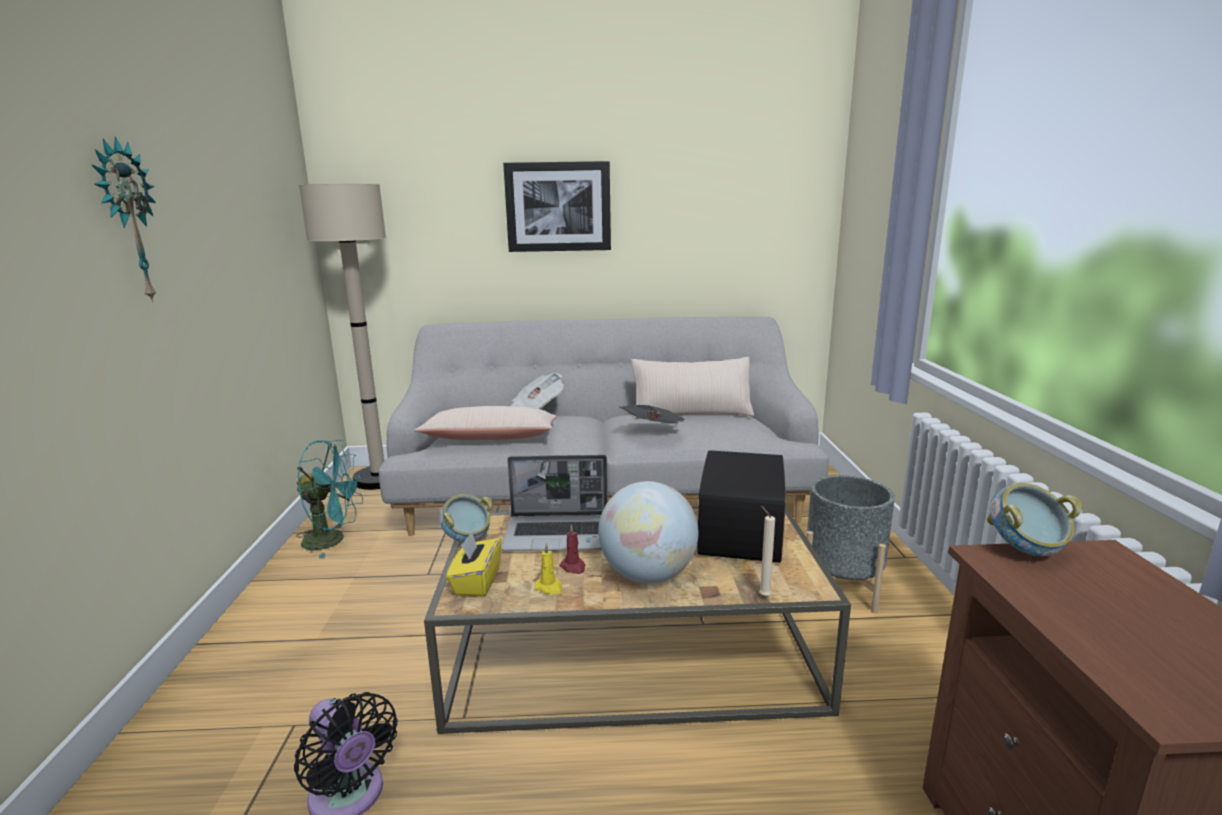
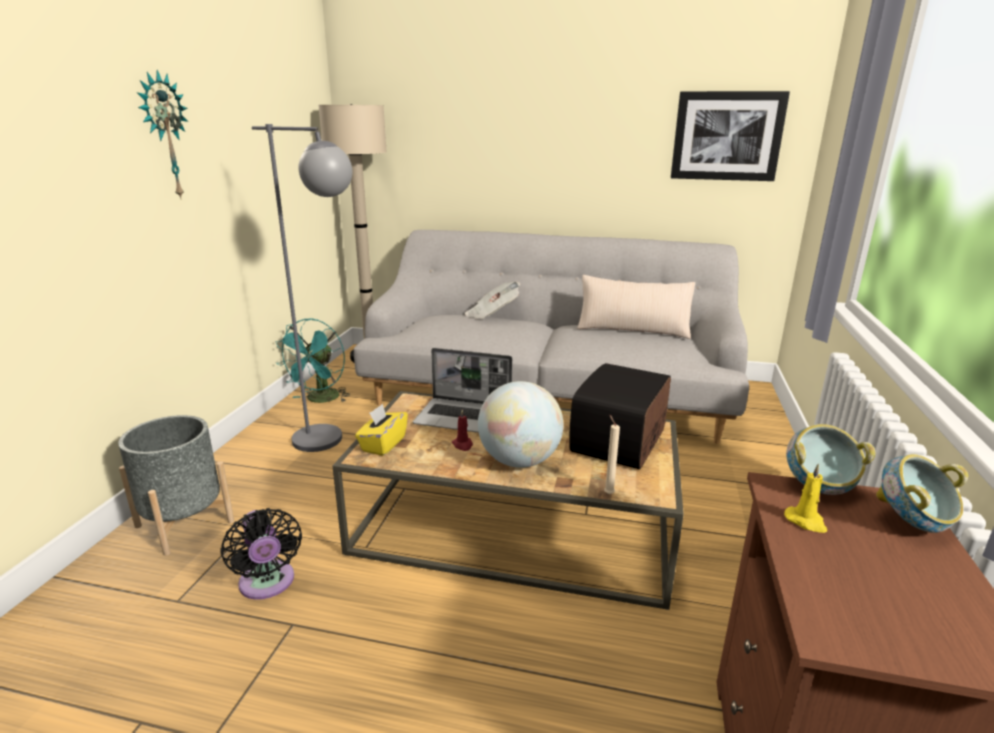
camera: 15 degrees right, 5 degrees up
turquoise fan [296,440,363,559] -> turquoise fan turned 90 degrees clockwise [276,318,350,403]
beige pillow [414,406,557,440] -> none
bowl [439,494,493,542] -> bowl moved to [876,454,968,533]
picture [503,161,611,252] -> picture moved to [671,91,790,181]
yellow candle [534,543,562,594] -> yellow candle moved to [784,463,827,533]
newspaper [619,405,684,424] -> none
grey planter [806,475,895,613] -> grey planter moved to [118,415,234,556]
none -> grey floor lamp [252,124,352,452]

